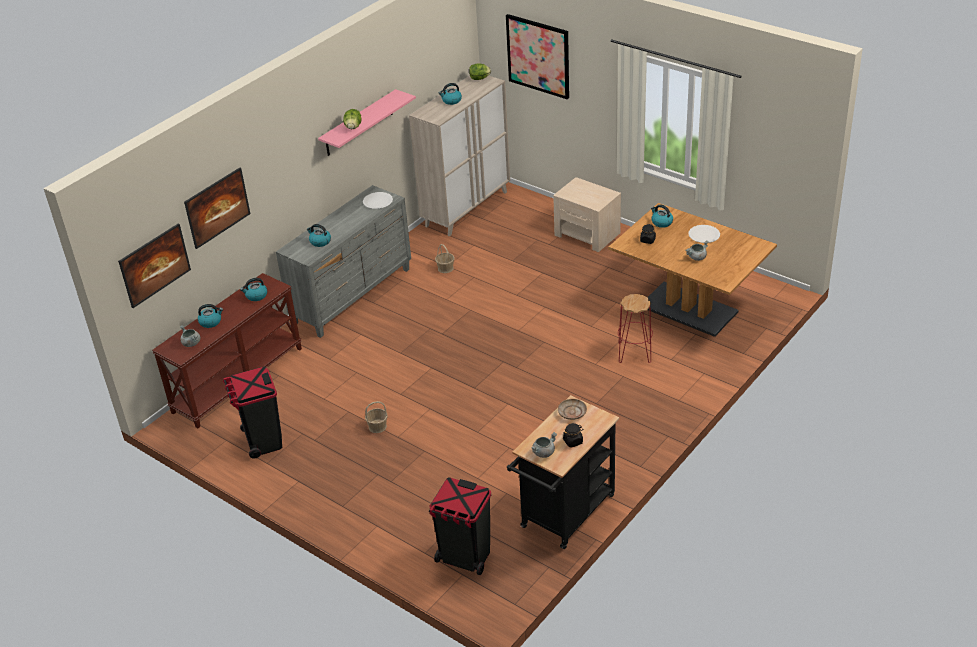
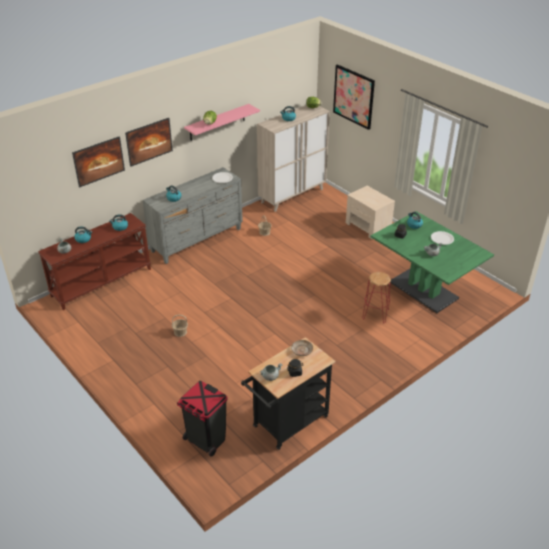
camera: 10 degrees right, 0 degrees up
picture [118,223,191,308] -> picture moved to [125,118,173,167]
black trash can [223,367,282,459] -> none
brown dining table [608,203,777,337] -> green dining table [371,211,494,313]

